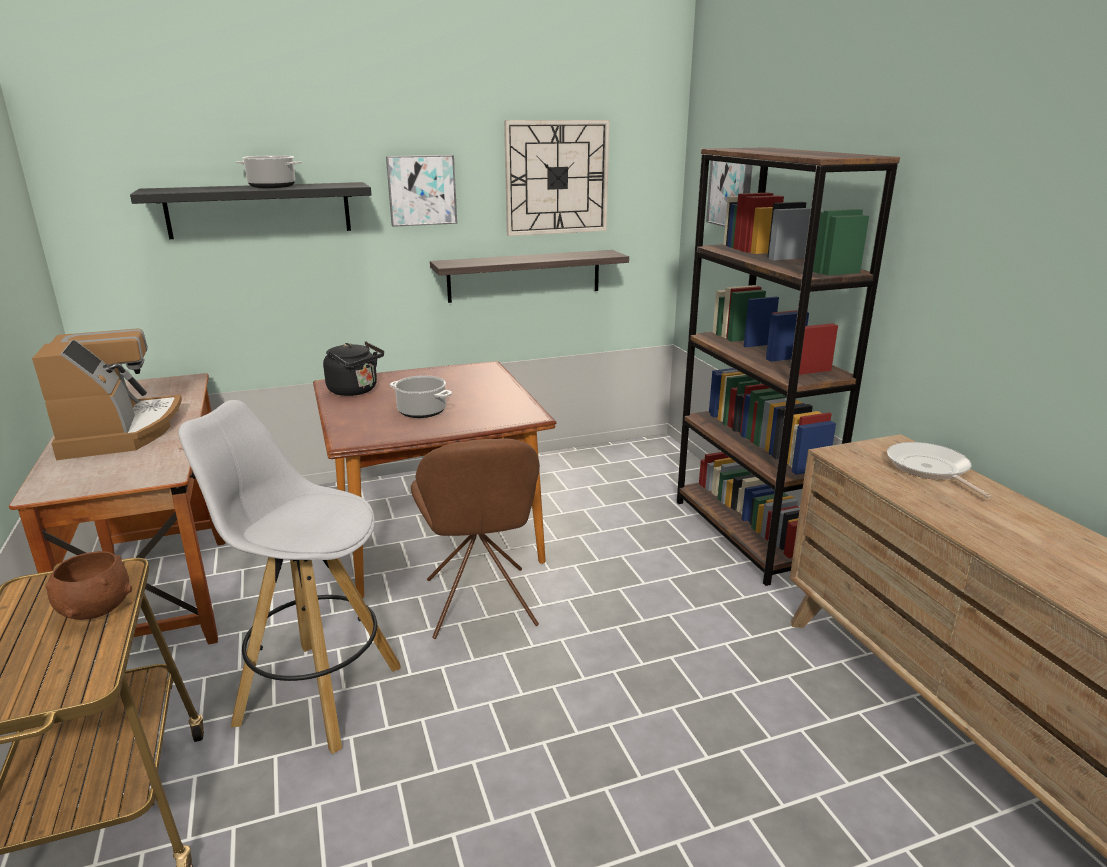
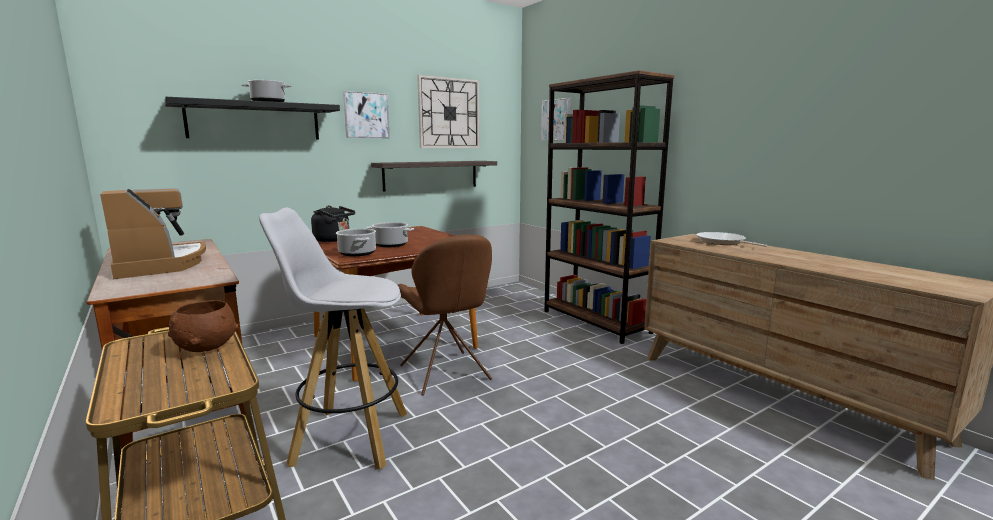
camera: 15 degrees left, 10 degrees down
none -> cooking pot [336,228,376,256]

